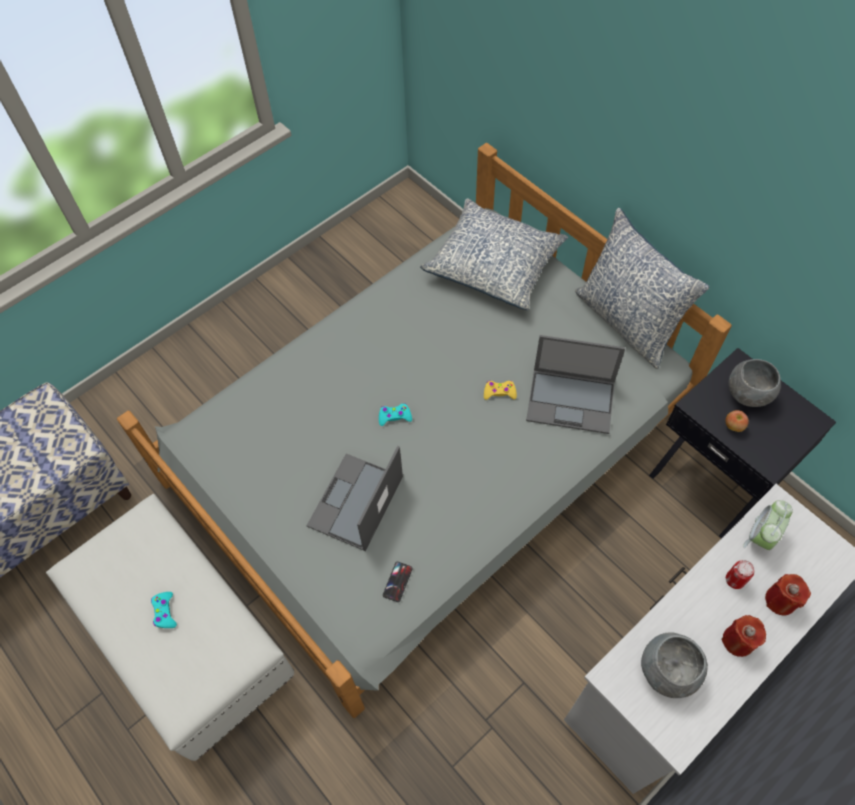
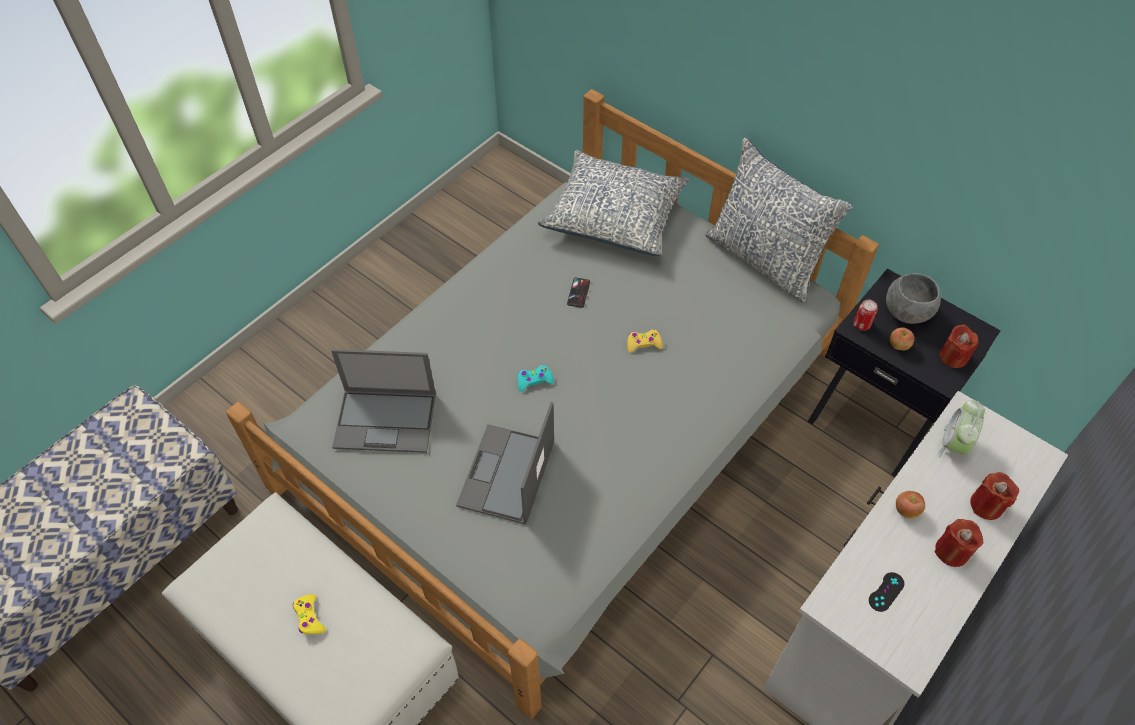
camera: 10 degrees left, 5 degrees down
turquoise game controller [151,592,177,628] -> yellow game controller [293,594,326,634]
phone [383,562,413,602] -> phone moved to [567,278,590,308]
laptop [526,335,625,434] -> laptop moved to [331,349,436,453]
grey bowl [641,632,708,698] -> black game controller [869,572,904,612]
can [726,560,755,589] -> can moved to [854,300,878,331]
none -> apple [896,491,925,519]
none -> red candle [940,324,979,368]

